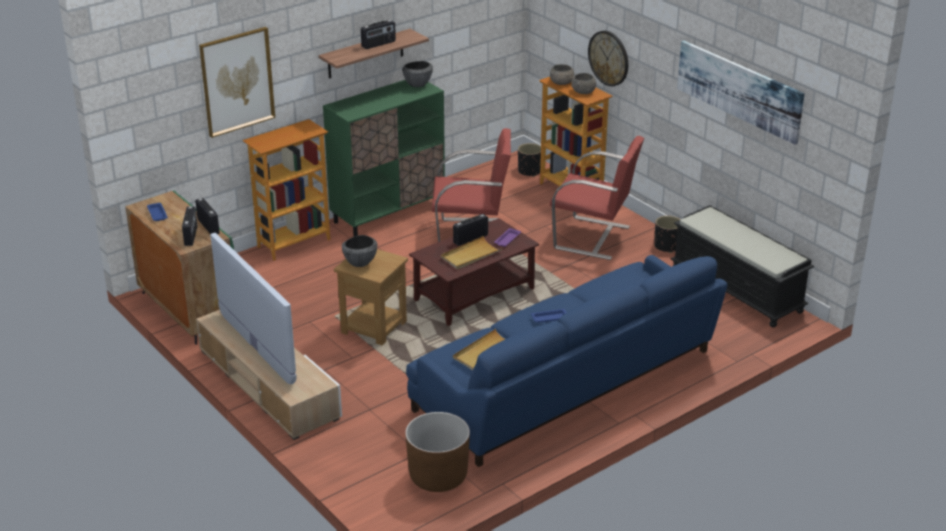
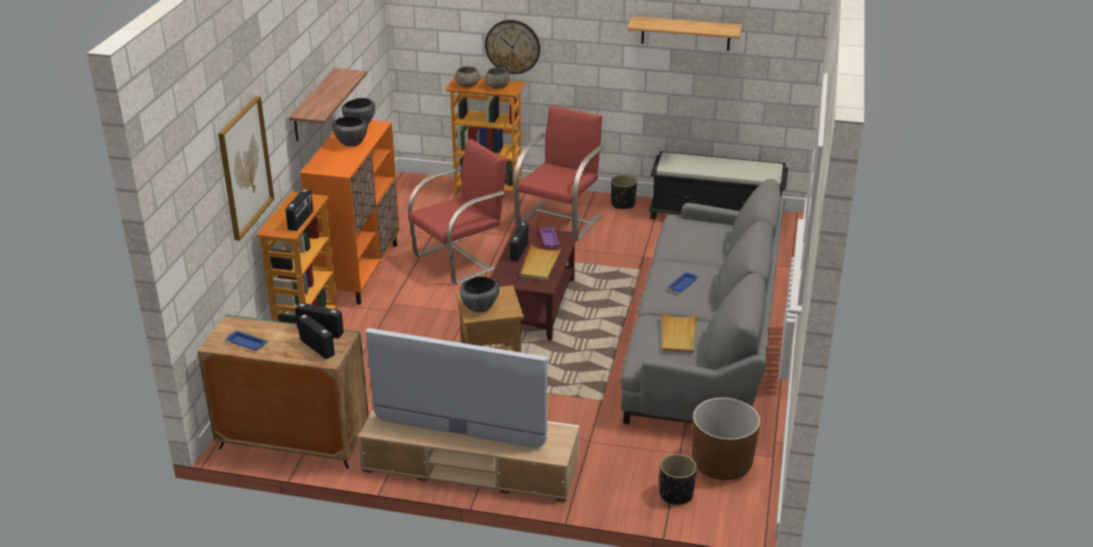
camera: 40 degrees left, 0 degrees up
green cabinet [323,80,445,237] -> orange cabinet [300,120,400,305]
radio [361,20,396,49] -> radio moved to [286,189,313,231]
blue sofa [406,255,727,467] -> grey sofa [620,179,785,424]
black planter [518,143,541,177] -> black planter moved to [659,454,697,505]
red armchair [550,136,644,260] -> red armchair turned 45 degrees counterclockwise [513,105,605,241]
picture [677,41,805,144] -> shelf [627,16,742,51]
none -> bowl [332,117,368,147]

